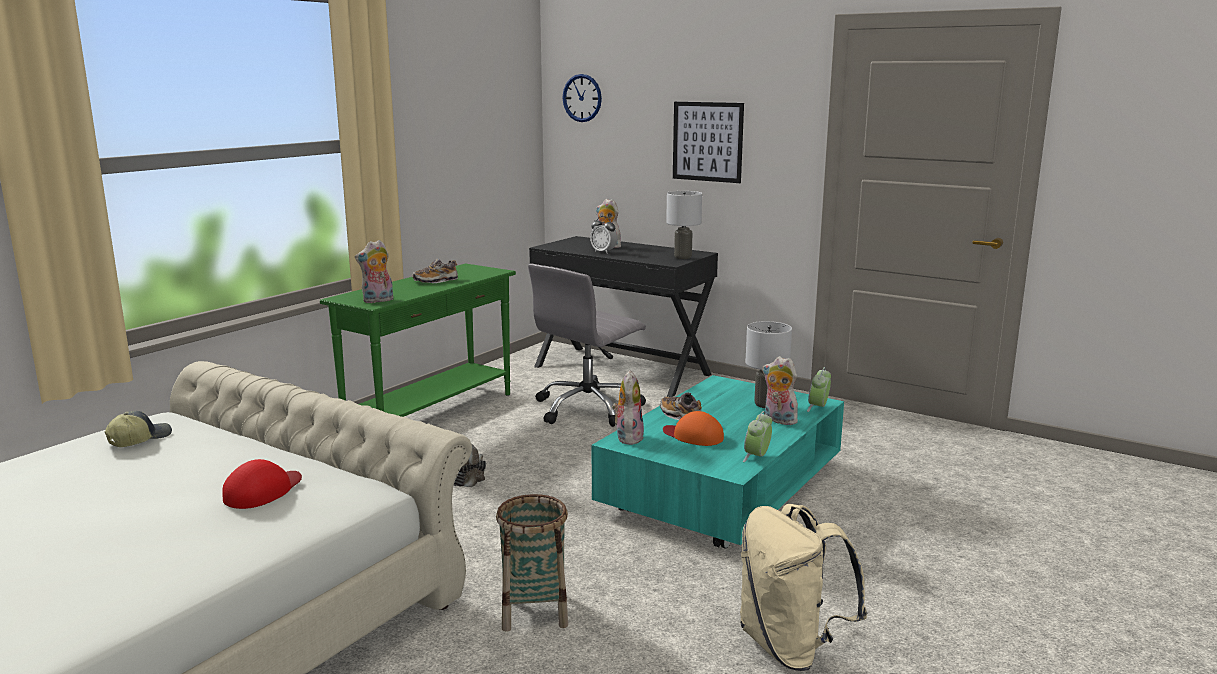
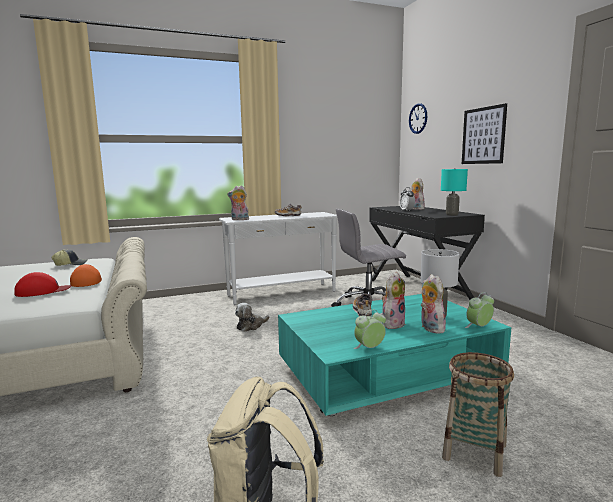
camera: 35 degrees right, 5 degrees down
green console table [320,264,516,417] -> white console table [219,212,337,305]
basket [496,494,568,632] -> basket moved to [442,352,514,477]
plush toy [612,370,644,445] -> plush toy moved to [382,272,405,329]
orange cap [663,411,724,446] -> orange cap moved to [70,264,102,287]
white table lamp [666,191,702,259] -> turquoise table lamp [441,168,468,216]

